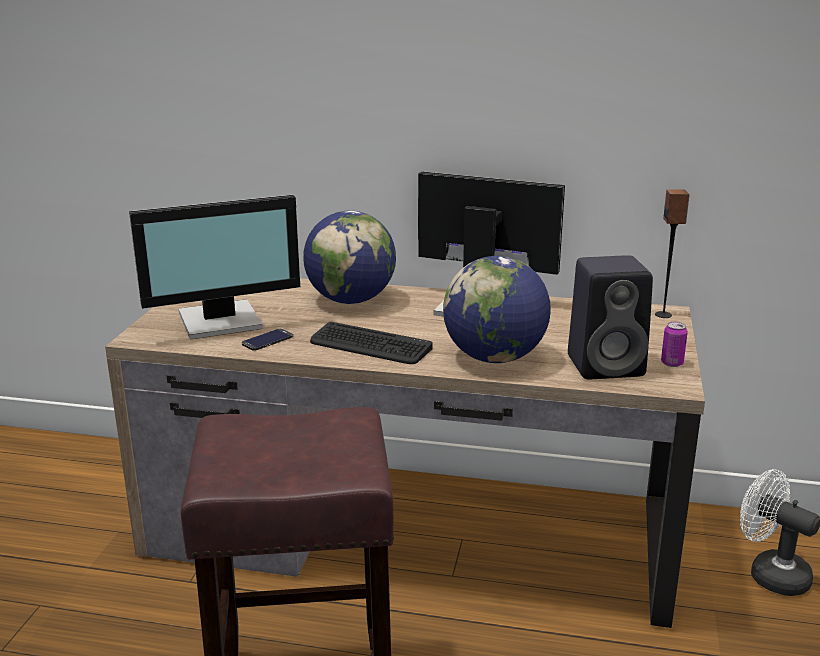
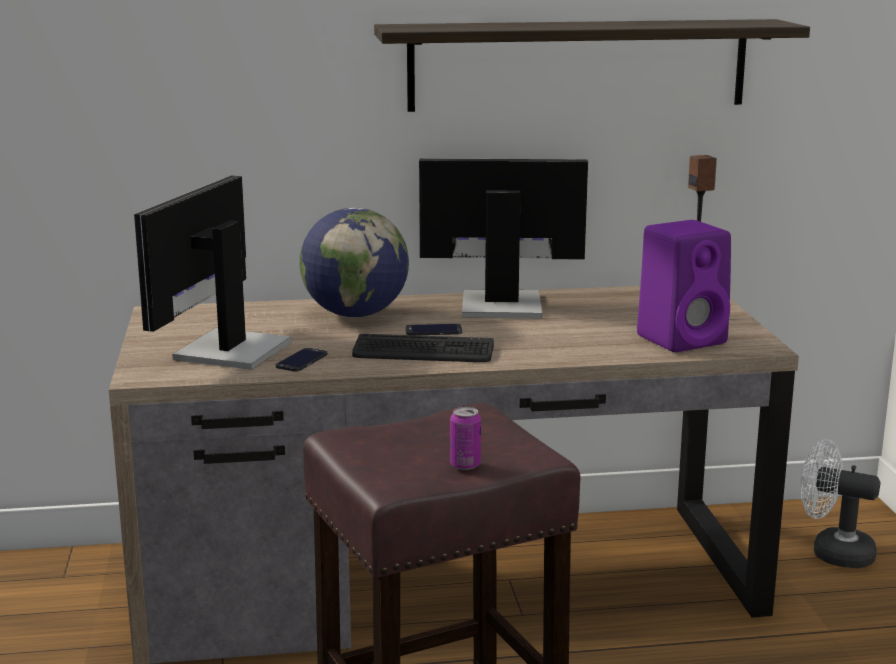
camera: 20 degrees left, 5 degrees down
monitor [129,195,300,340] -> monitor turned 150 degrees clockwise [134,176,291,370]
globe [443,256,551,363] -> none
black speaker [568,255,653,379] -> purple speaker [637,220,731,352]
can [661,322,688,367] -> can moved to [450,407,481,470]
none -> shelf [374,19,810,112]
none -> phone [406,324,462,335]

